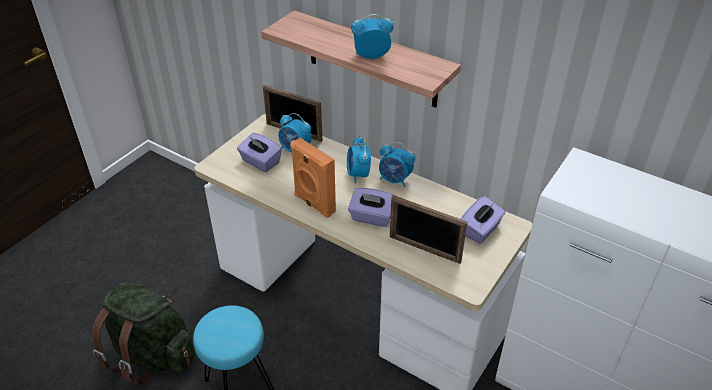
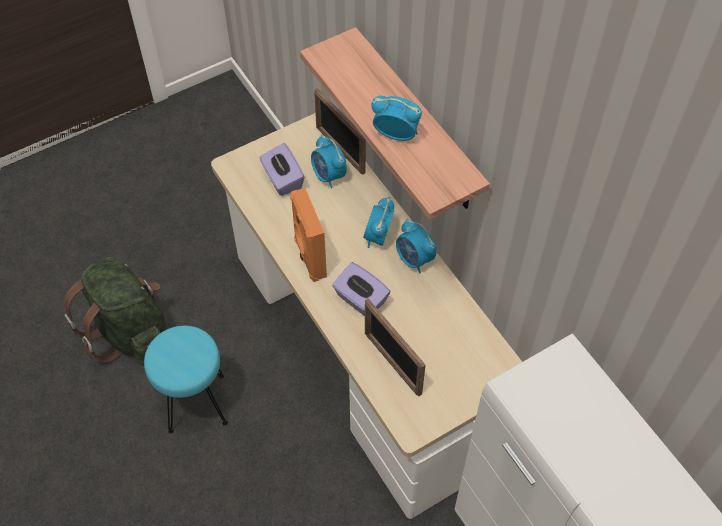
camera: 25 degrees right, 15 degrees up
purple tissue box [461,196,506,244] -> none

